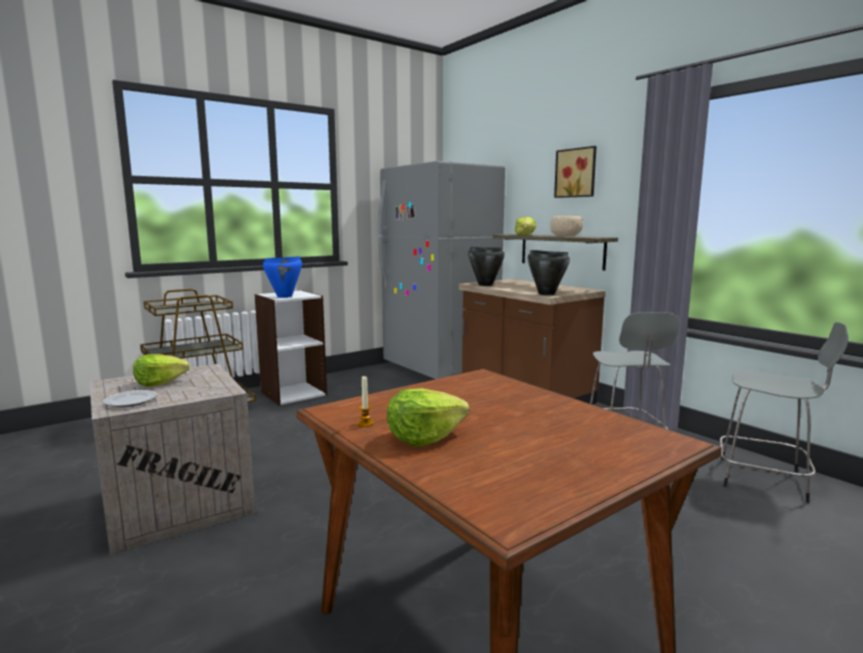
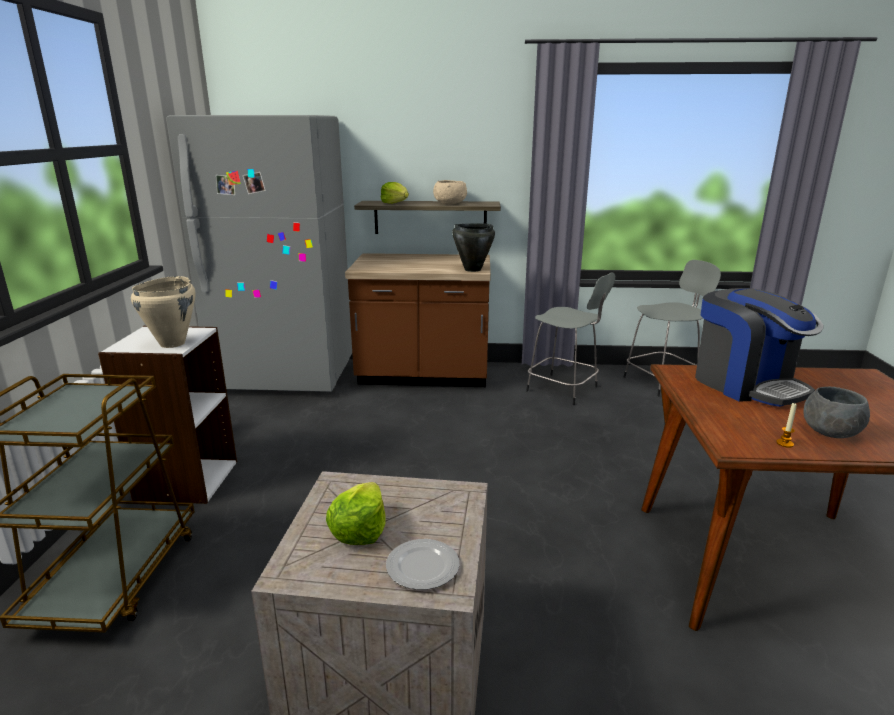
camera: 50 degrees left, 10 degrees up
blue cooking pot [263,256,302,298] -> beige cooking pot [131,276,196,348]
lettuce [387,389,469,446] -> grey bowl [803,386,870,438]
black cooking pot [468,247,505,286] -> none
picture [554,146,597,198] -> none
none -> coffee machine [695,288,823,407]

